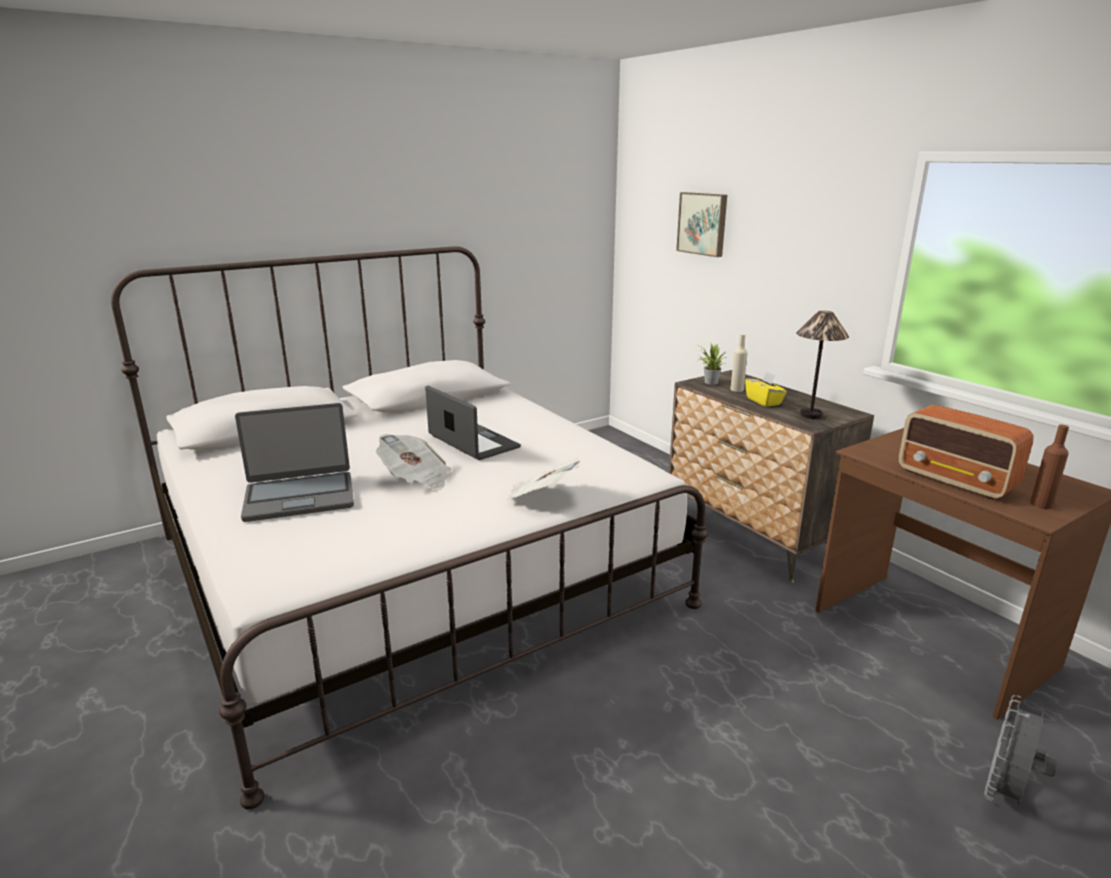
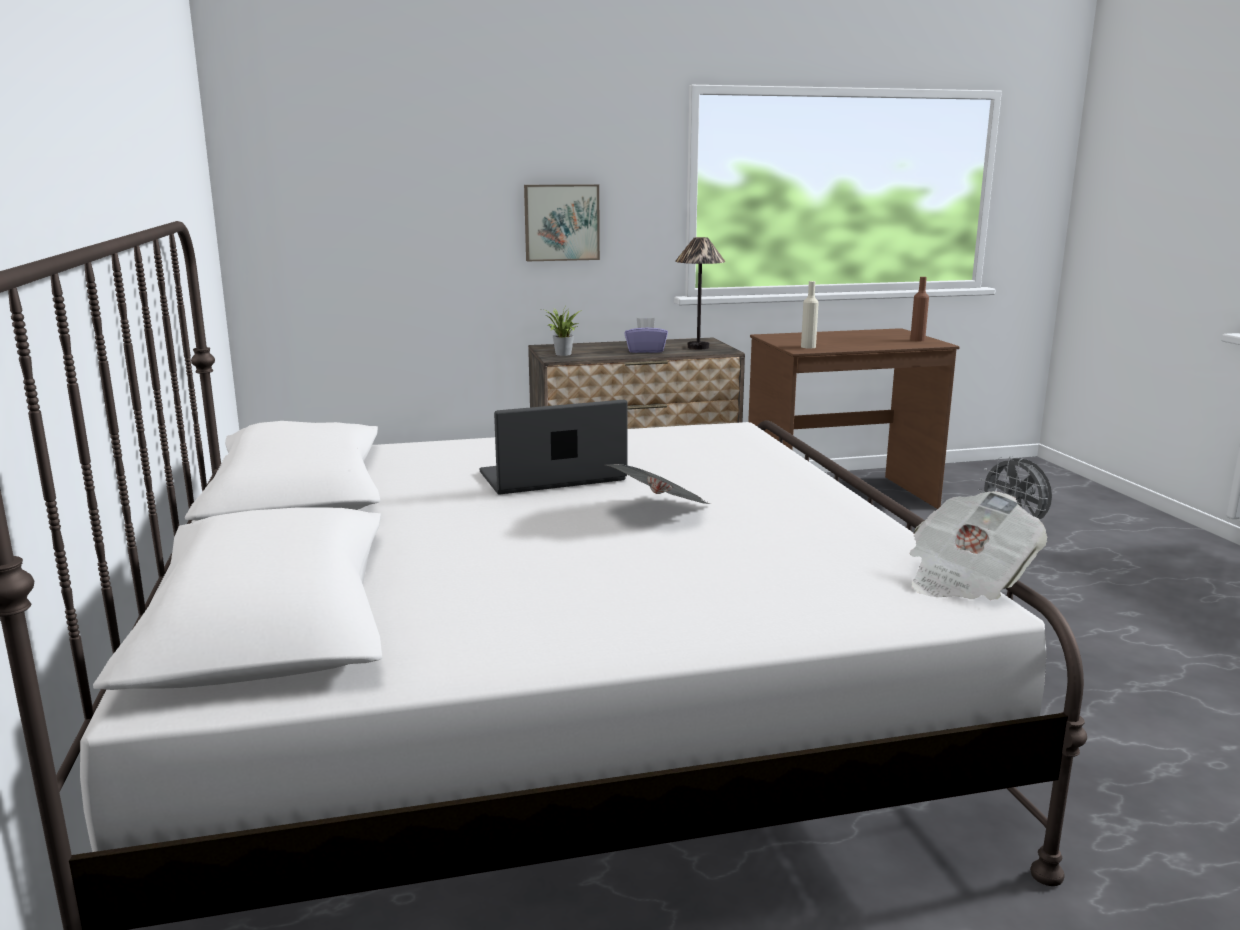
camera: 70 degrees left, 5 degrees down
laptop [235,403,354,522] -> none
newspaper [507,458,581,500] -> newspaper moved to [909,491,1047,600]
picture [676,192,727,257] -> picture moved to [524,184,600,261]
beige bottle [731,334,748,392] -> beige bottle moved to [801,281,819,348]
yellow tissue box [745,371,787,407] -> purple tissue box [624,318,668,353]
radio [899,405,1034,500] -> none

